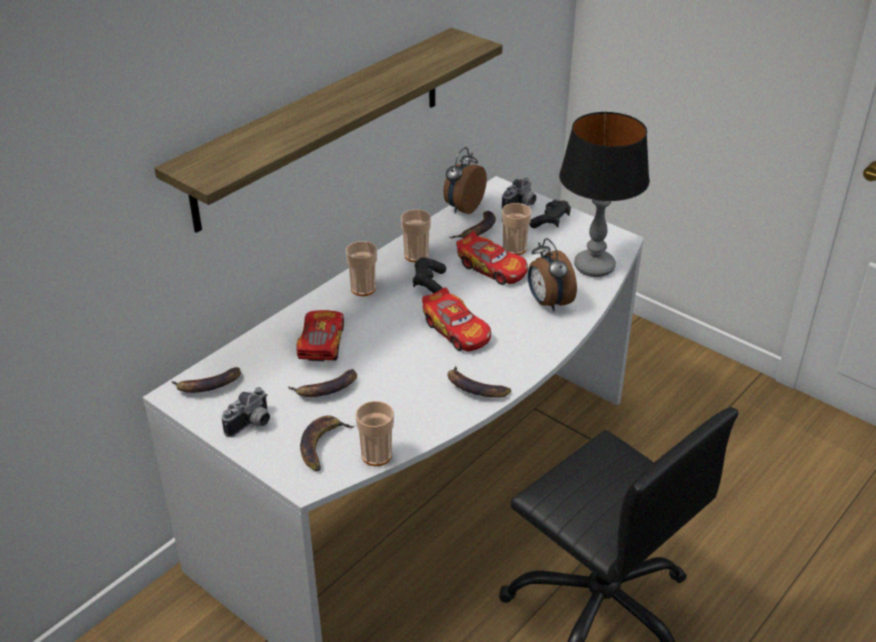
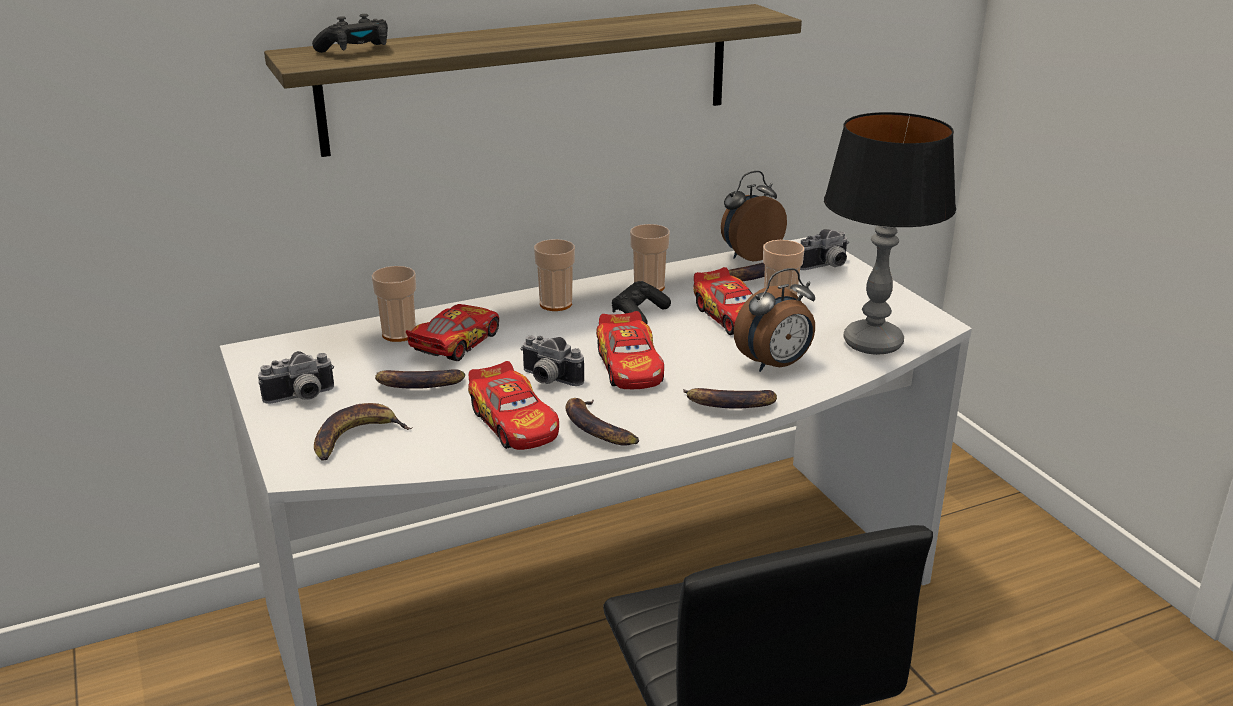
camera: 25 degrees right, 10 degrees down
banana [172,367,241,393] -> banana moved to [683,388,777,409]
cup [355,401,394,466] -> cup moved to [372,266,416,342]
alarm clock [528,238,577,312] -> alarm clock turned 120 degrees counterclockwise [734,268,815,372]
black game controller [529,200,571,228] -> black game controller moved to [312,14,388,53]
none -> toy car [468,361,559,450]
none -> camera [520,336,584,386]

